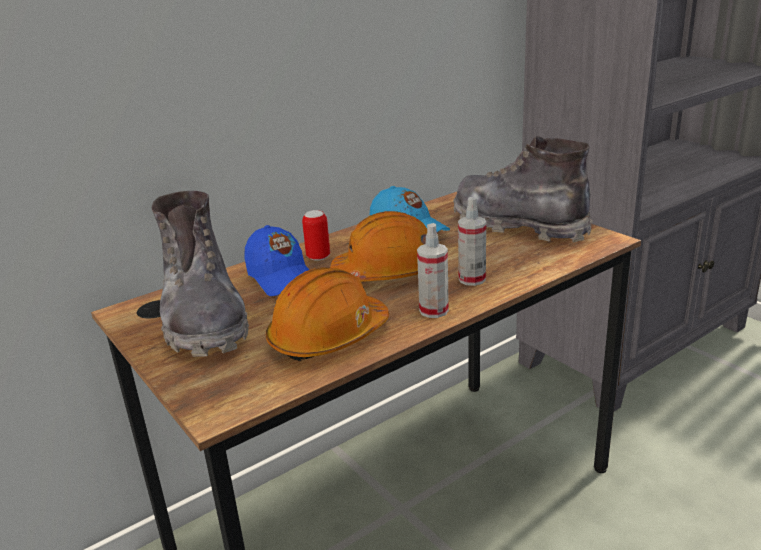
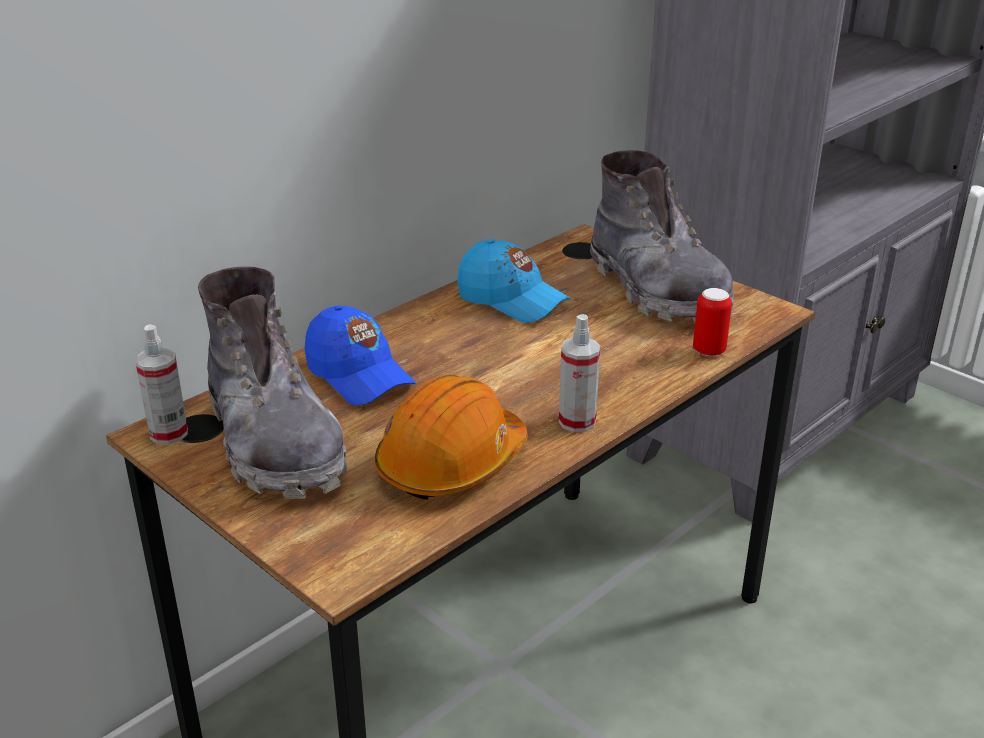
camera: 10 degrees left, 5 degrees up
can [302,210,330,261] -> can moved to [693,288,732,357]
orange hard hat [330,211,427,282] -> none
grey boot [453,136,593,242] -> grey boot turned 150 degrees counterclockwise [590,150,735,324]
spray bottle [458,197,486,286] -> spray bottle moved to [136,324,188,444]

